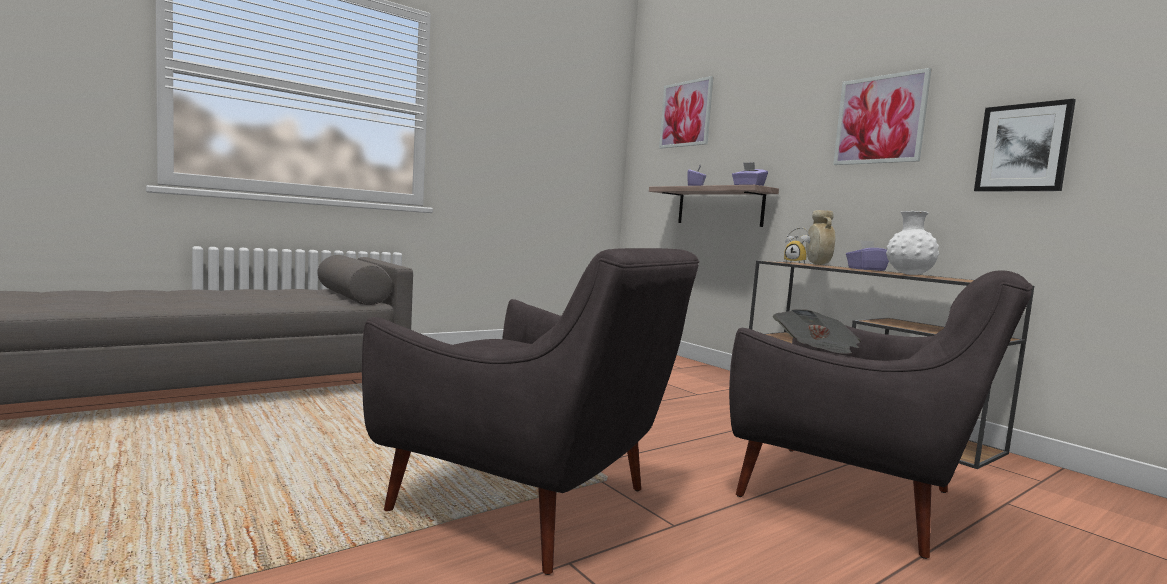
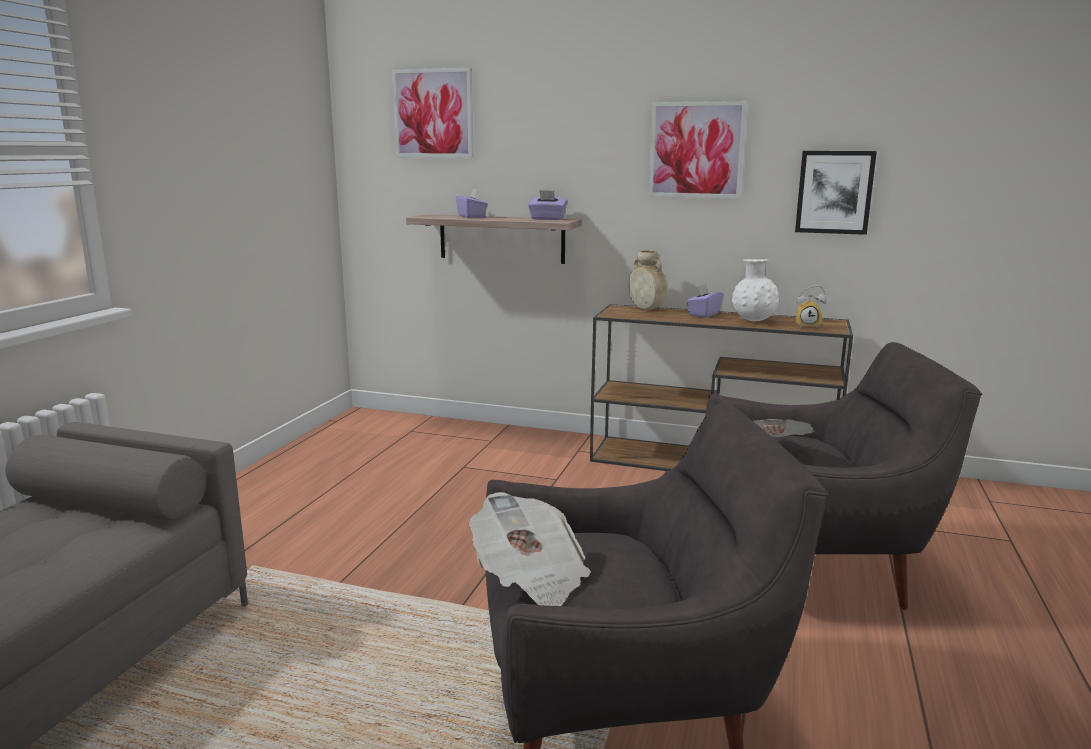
camera: 35 degrees left, 10 degrees up
alarm clock [784,227,810,264] -> alarm clock moved to [796,285,827,328]
none -> newspaper [469,492,591,606]

